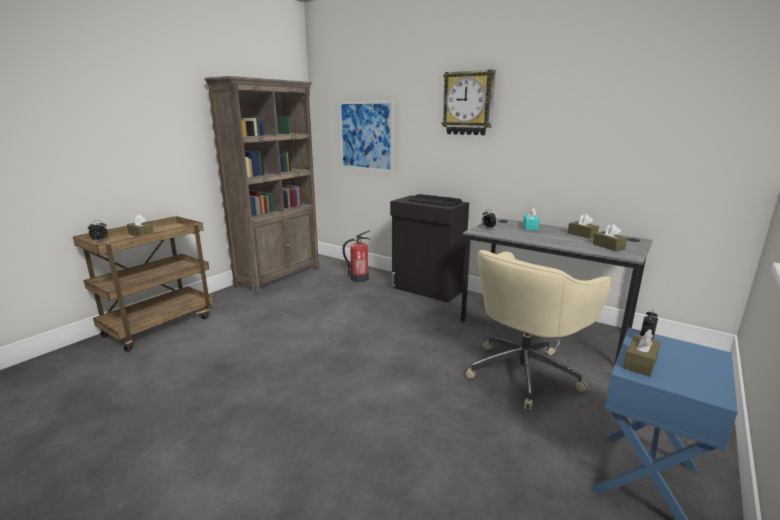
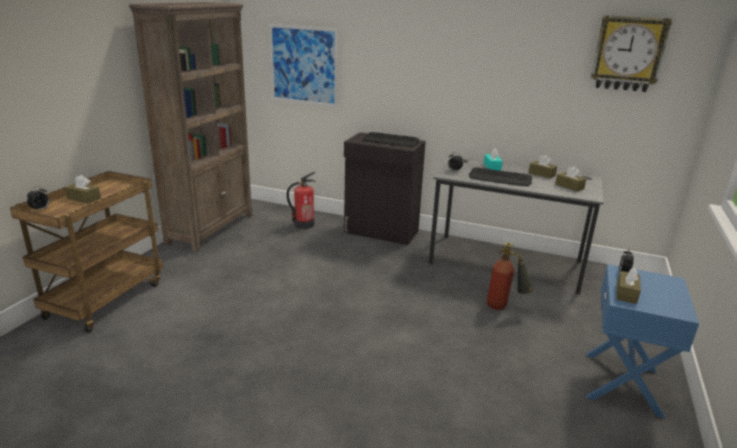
camera: 15 degrees left, 5 degrees up
wall clock [441,69,496,135] -> wall clock moved to [591,15,672,92]
beige office chair [465,250,612,410] -> fire extinguisher [487,242,534,310]
none -> keyboard [469,167,532,186]

